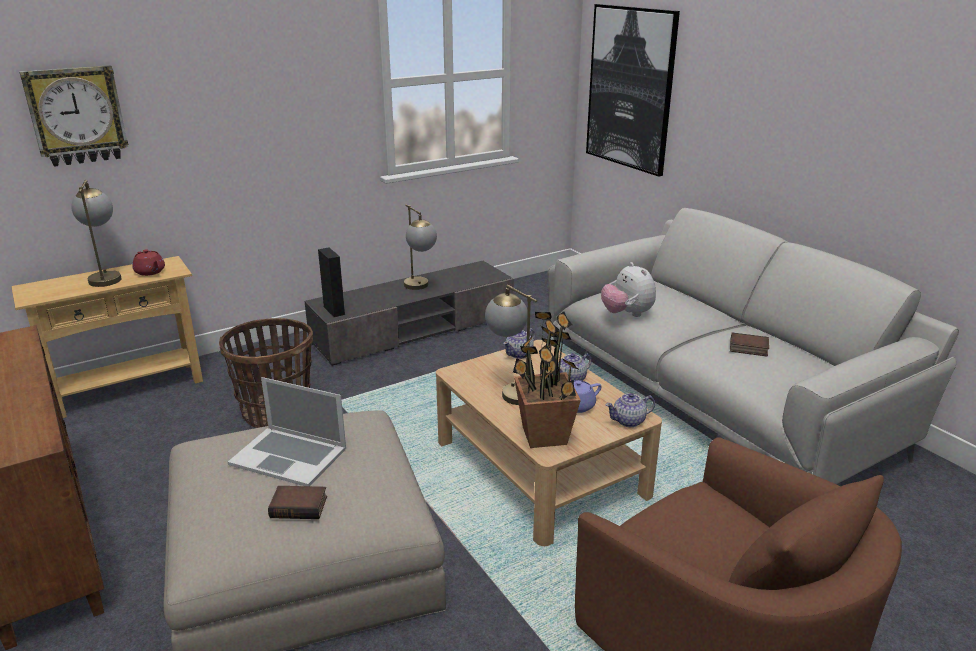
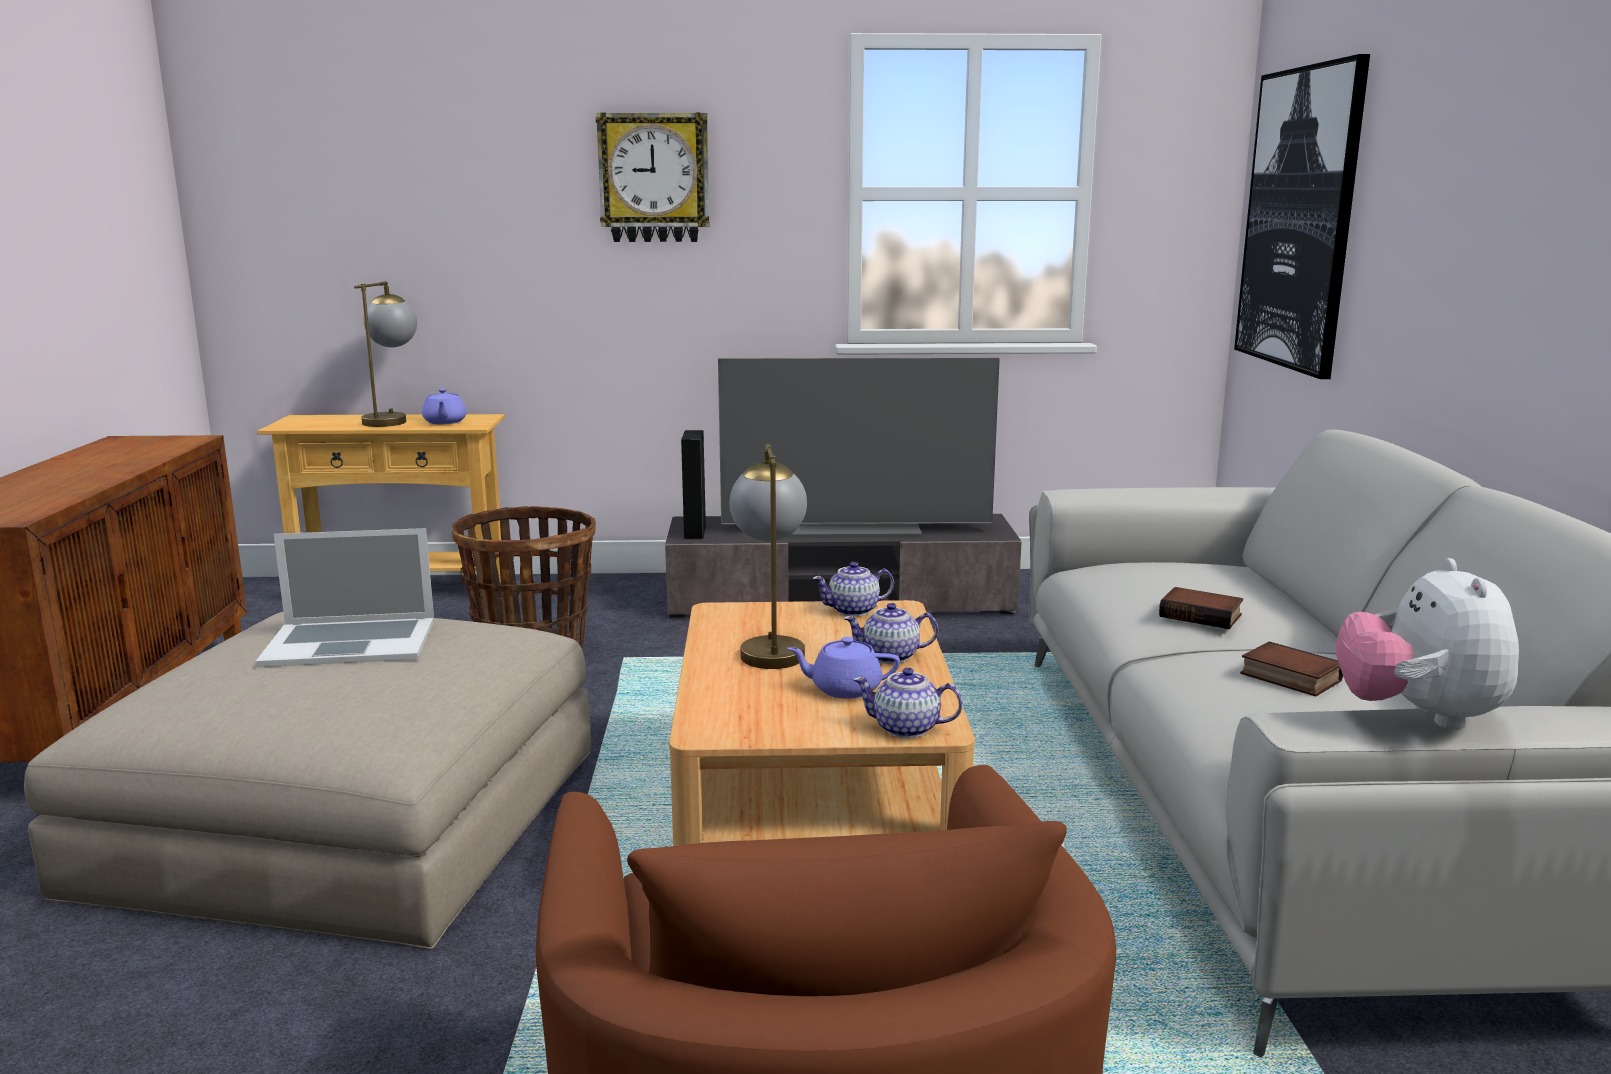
camera: 30 degrees right, 10 degrees down
wall clock [19,65,128,167] -> wall clock moved to [596,112,710,242]
red teapot [132,249,165,276] -> purple teapot [422,389,467,424]
laptop [228,377,346,486] -> laptop turned 60 degrees counterclockwise [255,528,434,667]
book [268,486,327,519] -> book moved to [1159,587,1243,629]
table lamp [404,205,437,290] -> television [718,358,1000,538]
potted plant [513,312,581,448] -> none
plush toy [601,262,656,317] -> plush toy moved to [1335,558,1519,730]

